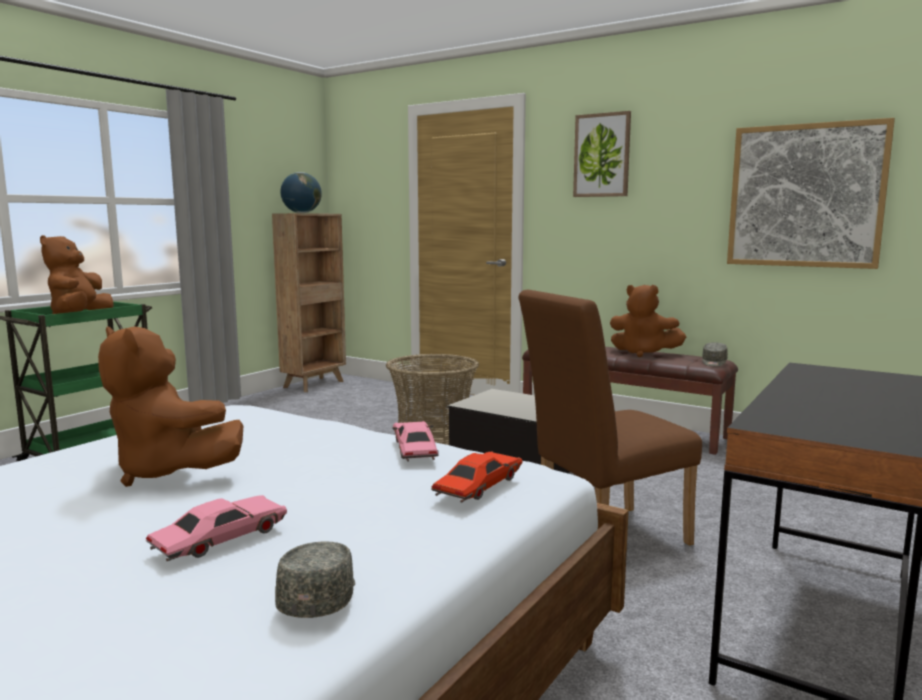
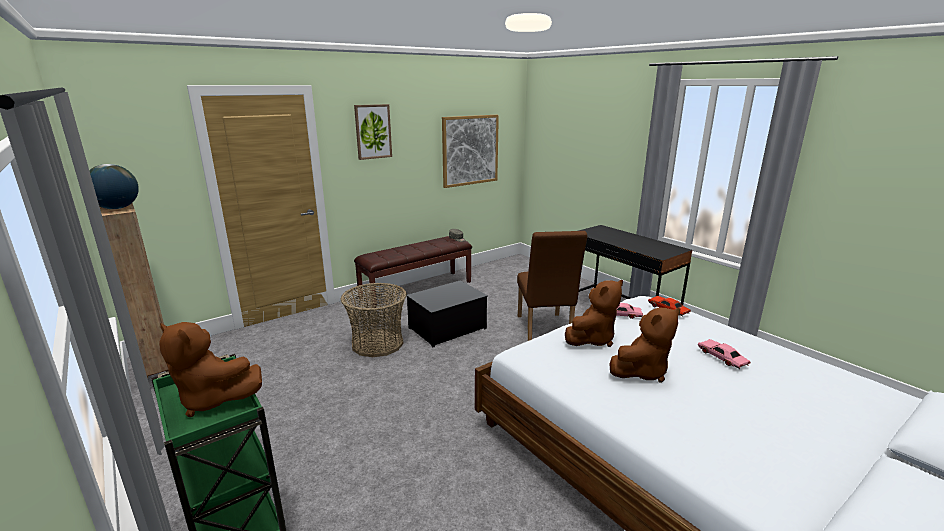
camera: 70 degrees left, 10 degrees up
grey cap [275,542,355,618] -> none
brown plush toy [610,285,686,357] -> brown plush toy moved to [565,280,623,347]

